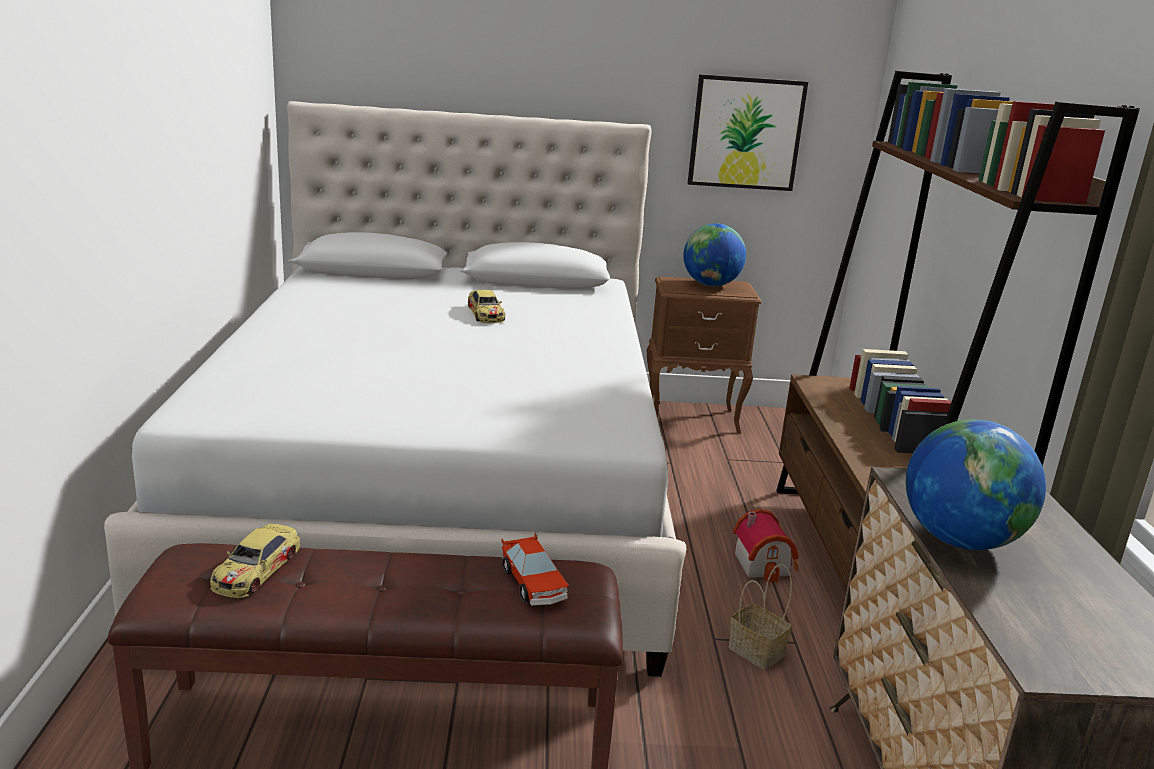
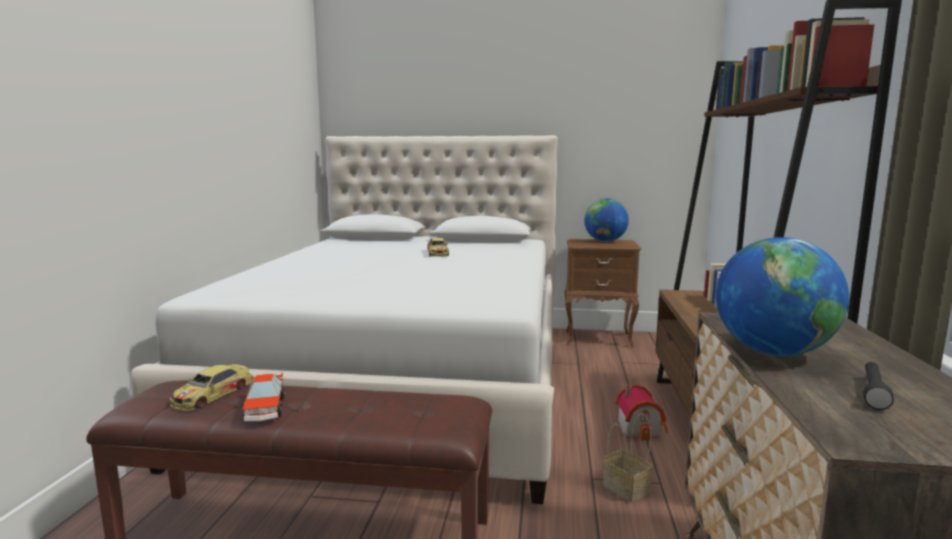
camera: 10 degrees right, 10 degrees down
toy car [501,533,569,606] -> toy car moved to [242,373,285,422]
picture [688,74,808,191] -> none
none -> black flashlight [863,362,894,410]

